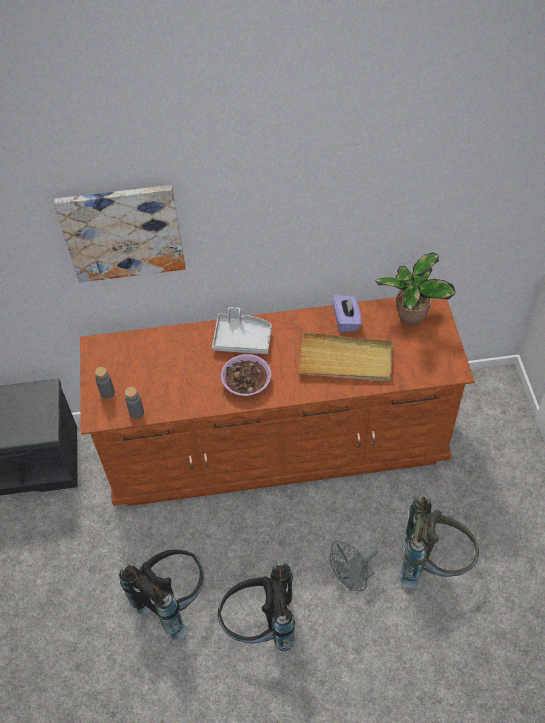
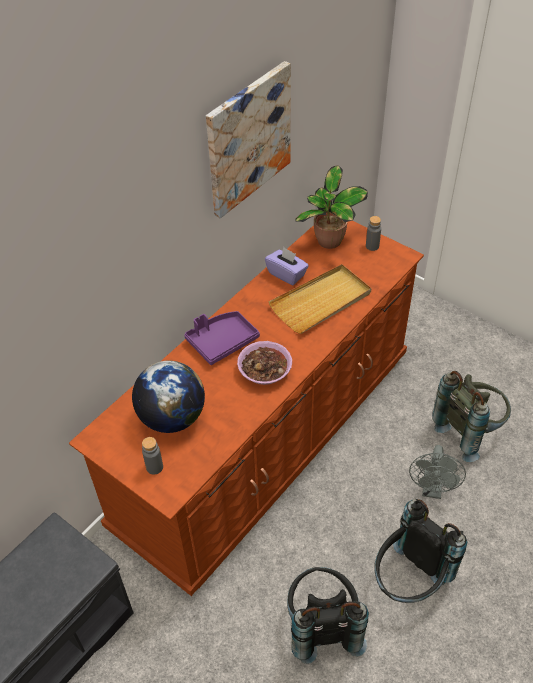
camera: 45 degrees left, 5 degrees down
picture [54,185,185,282] -> picture moved to [206,61,291,218]
grey bottle [125,387,144,419] -> grey bottle moved to [366,216,381,251]
grey tray [212,307,272,354] -> purple tray [184,311,260,365]
none -> globe [132,361,205,433]

